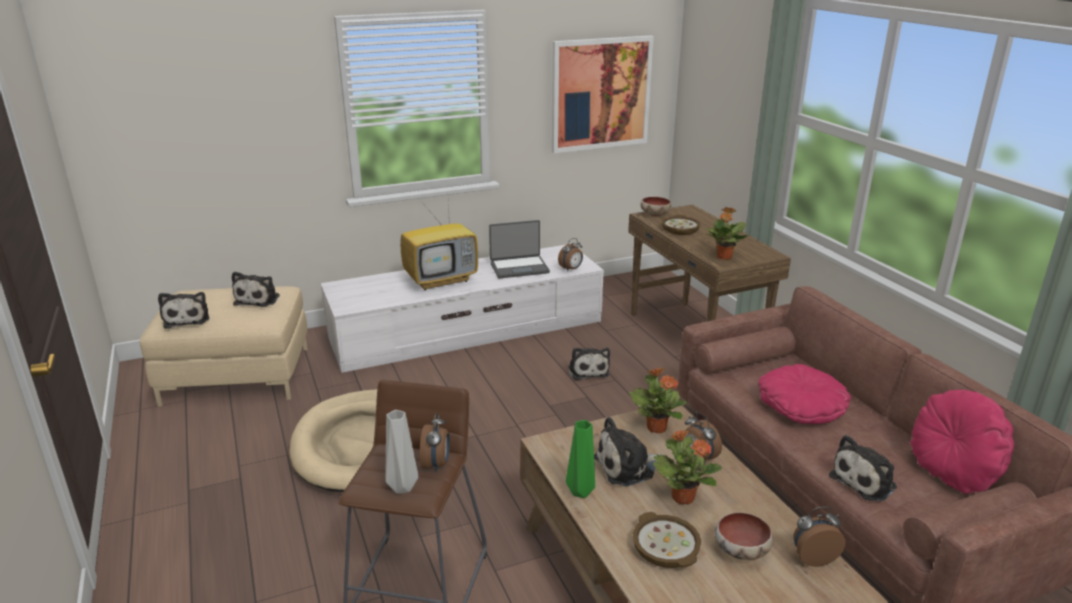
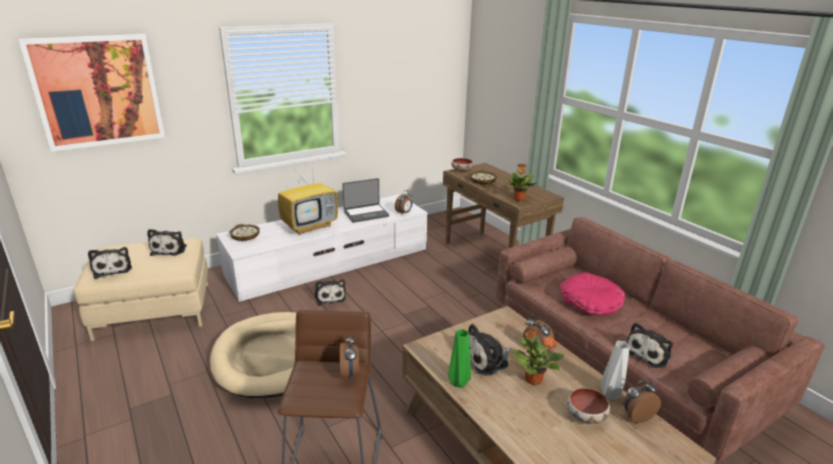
camera: 10 degrees left, 0 degrees up
grey vase [385,410,418,494] -> grey vase moved to [600,341,630,400]
picture [552,36,654,153] -> picture moved to [19,34,165,152]
plush toy [568,348,610,380] -> plush toy moved to [315,279,346,306]
potted plant [629,368,687,433] -> none
bowl [633,512,701,568] -> bowl moved to [229,224,260,241]
pink pillow [910,390,1014,494] -> none

